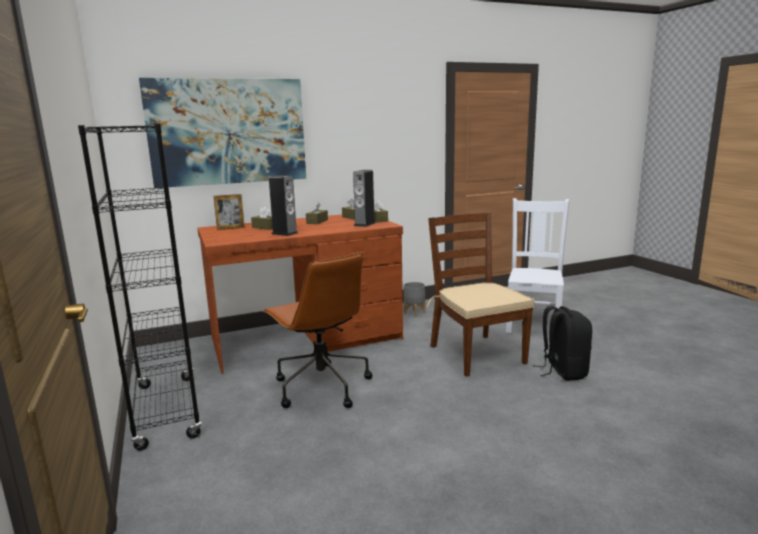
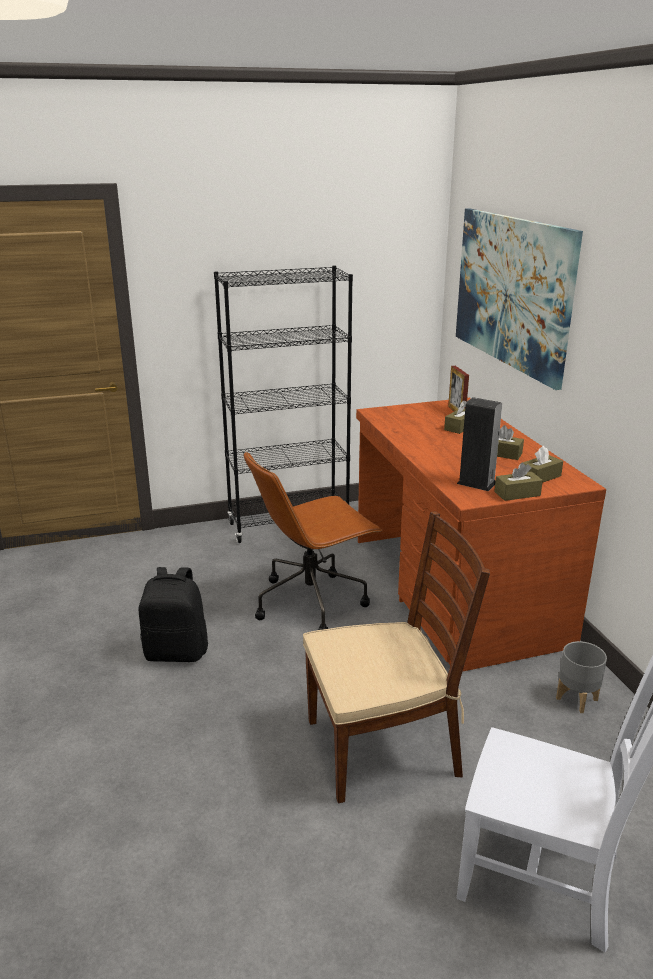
camera: 95 degrees right, 10 degrees up
speaker [269,175,298,236] -> none
black backpack [533,306,592,381] -> black backpack moved to [139,567,208,662]

